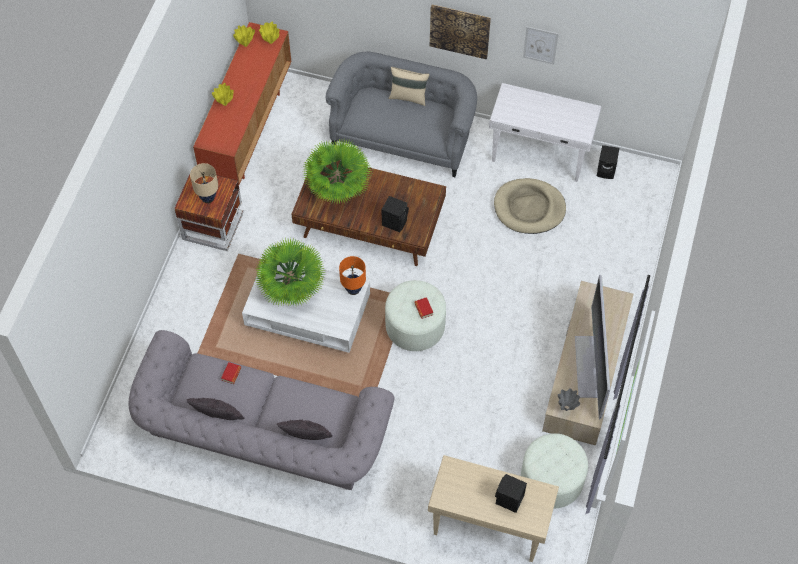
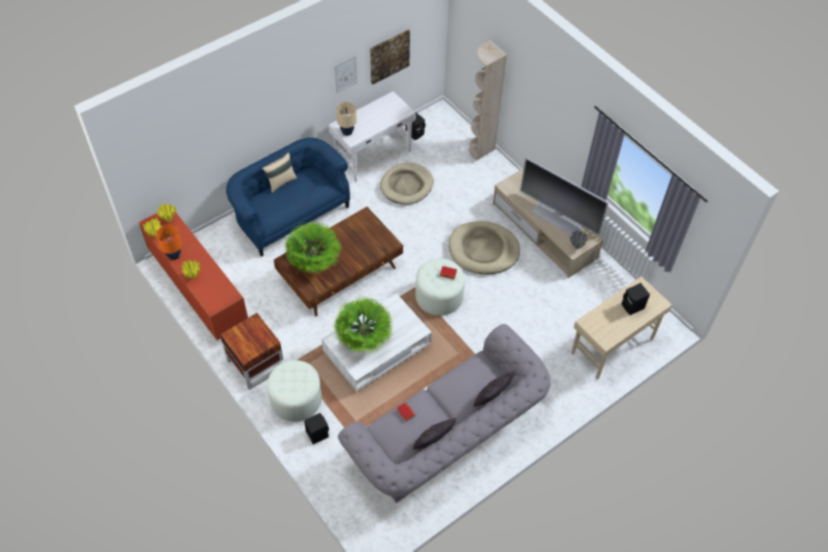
camera: 55 degrees left, 5 degrees down
beige table lamp [190,163,218,203] -> beige table lamp moved to [336,102,357,136]
grey sofa [326,52,477,177] -> blue sofa [226,138,350,257]
orange table lamp [339,256,366,295] -> orange table lamp moved to [156,225,182,260]
black speaker [382,196,409,232] -> black speaker moved to [304,413,329,445]
picture [430,5,491,59] -> picture moved to [370,29,410,85]
white ottoman [521,433,588,508] -> white ottoman moved to [267,360,322,422]
none -> beige dog bed [449,221,520,275]
none -> beige bookcase [469,40,507,160]

